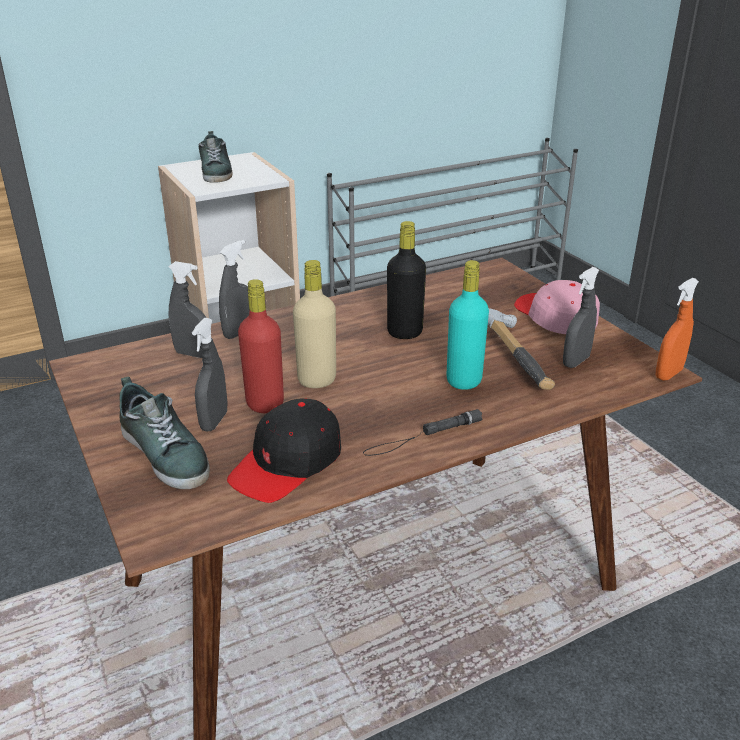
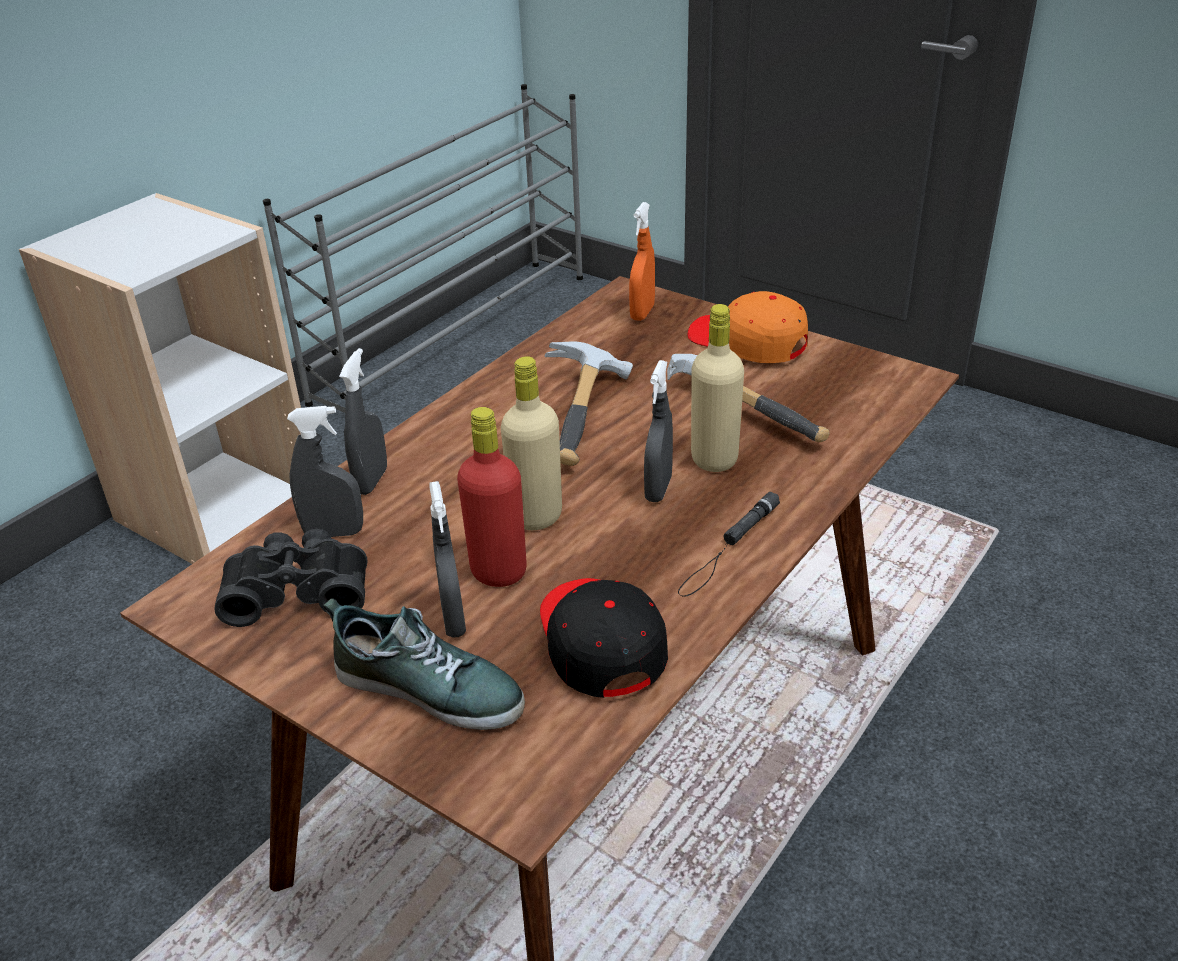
camera: 25 degrees left, 5 degrees up
shoe [199,131,233,183] -> none
black cap [227,398,341,503] -> black cap turned 150 degrees clockwise [540,578,668,698]
black bottle [387,221,426,339] -> hammer [544,341,633,466]
turquoise bottle [446,260,489,390] -> beige bottle [691,304,744,472]
pink cap [514,280,600,334] -> orange cap [688,291,808,363]
grey spray bottle [563,267,599,368] -> grey spray bottle moved to [644,360,673,502]
orange spray bottle [656,278,699,381] -> orange spray bottle moved to [629,202,655,321]
none -> black binoculars [214,529,367,627]

